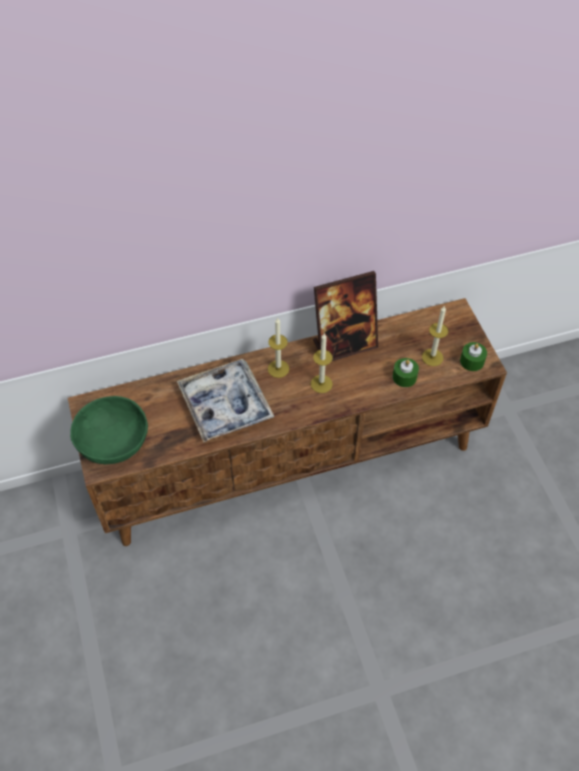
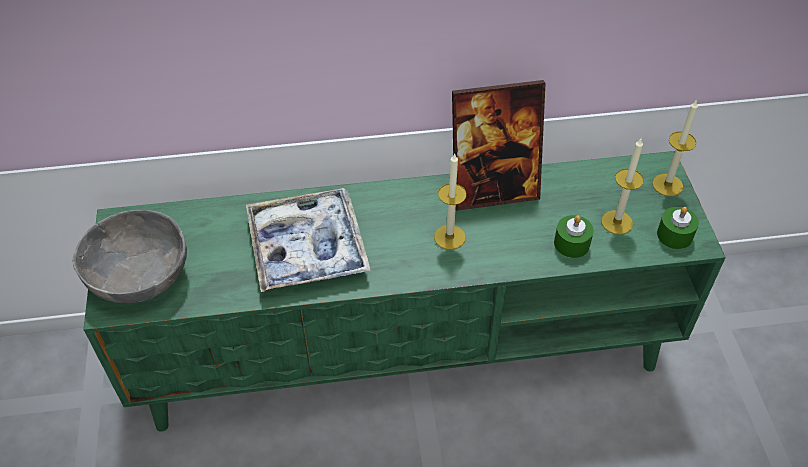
camera: 10 degrees right, 5 degrees down
brown tv stand [68,298,507,546] -> green tv stand [83,151,726,432]
green bowl [70,396,148,464] -> grey bowl [73,210,187,303]
candle [268,317,289,378] -> candle moved to [652,99,698,196]

